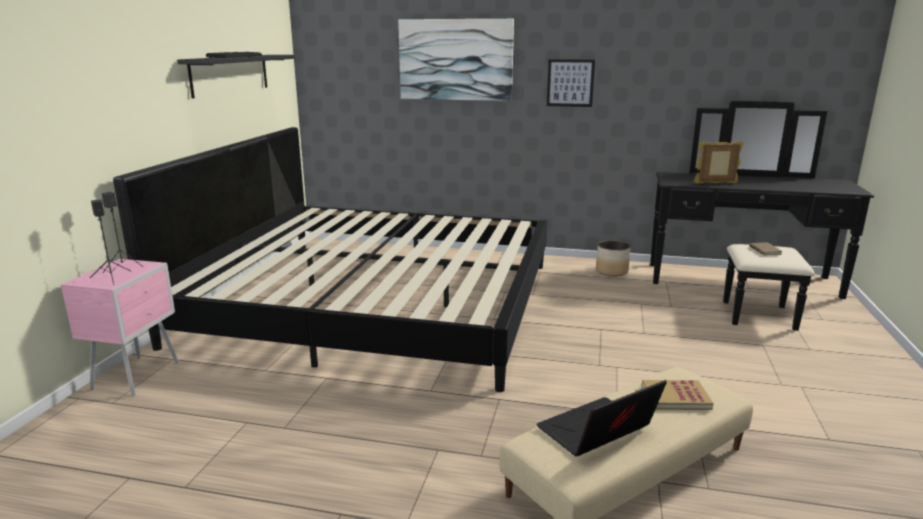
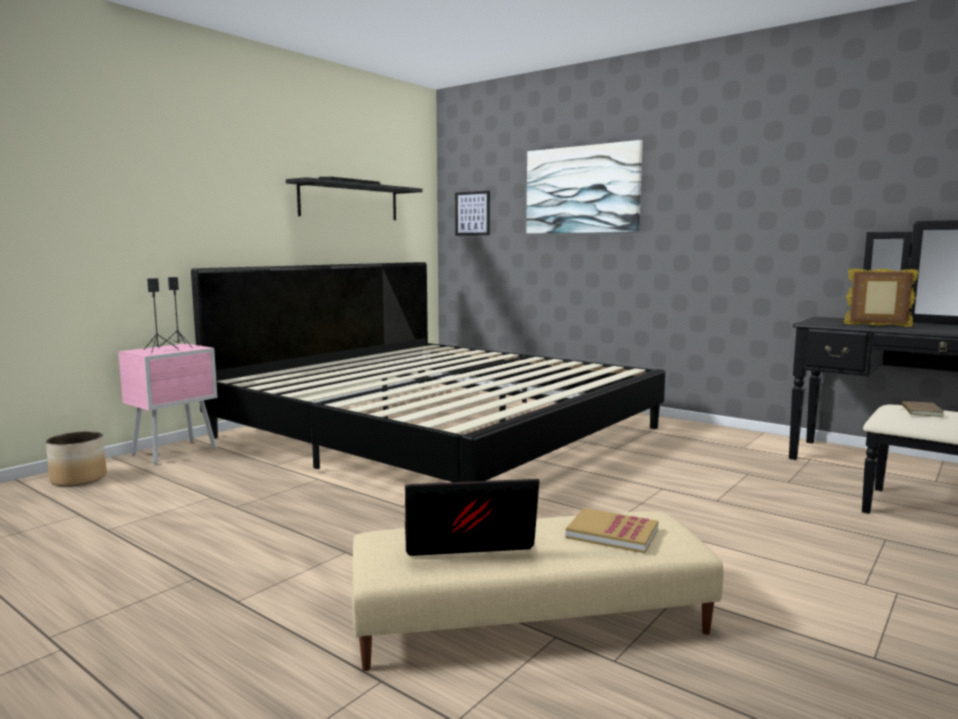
camera: 25 degrees right, 10 degrees down
picture [547,59,595,107] -> picture moved to [455,191,490,236]
planter [596,240,631,276] -> planter moved to [46,431,107,487]

